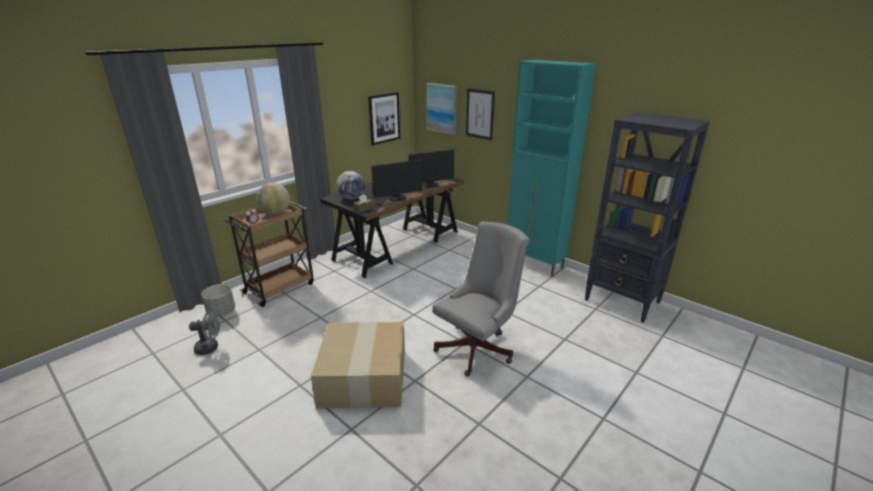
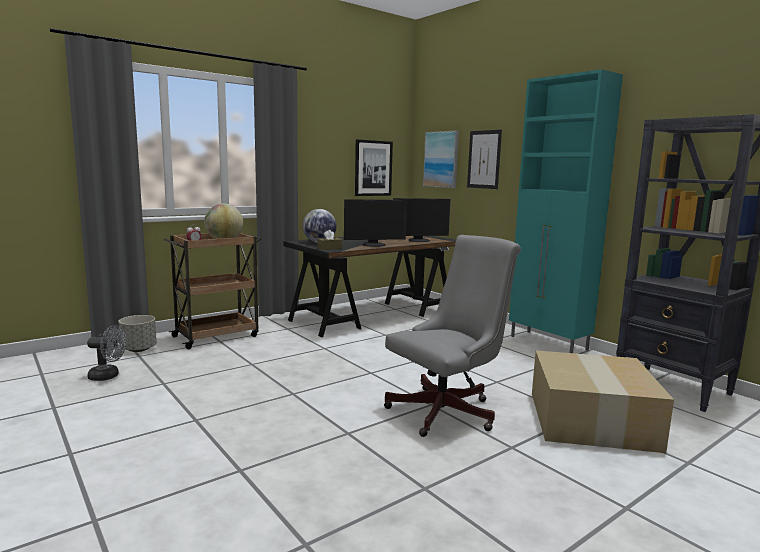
camera: 10 degrees right, 15 degrees down
cardboard box [311,322,405,408] -> cardboard box moved to [532,351,674,453]

